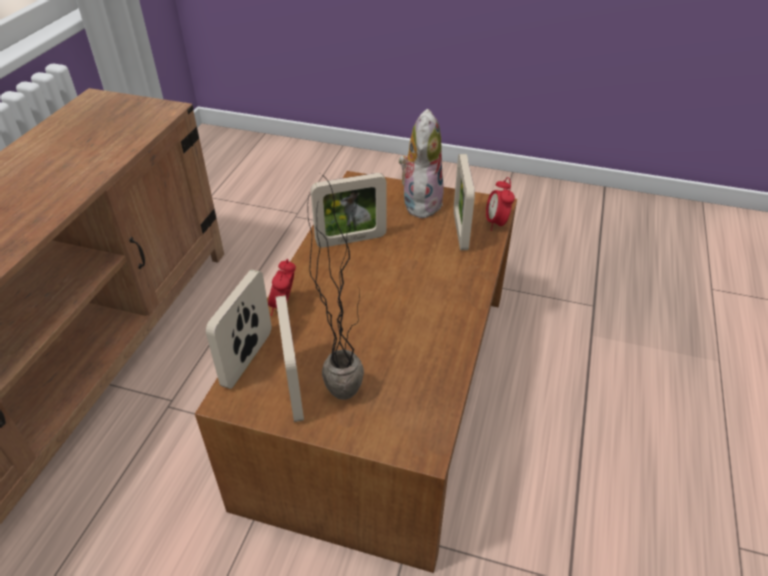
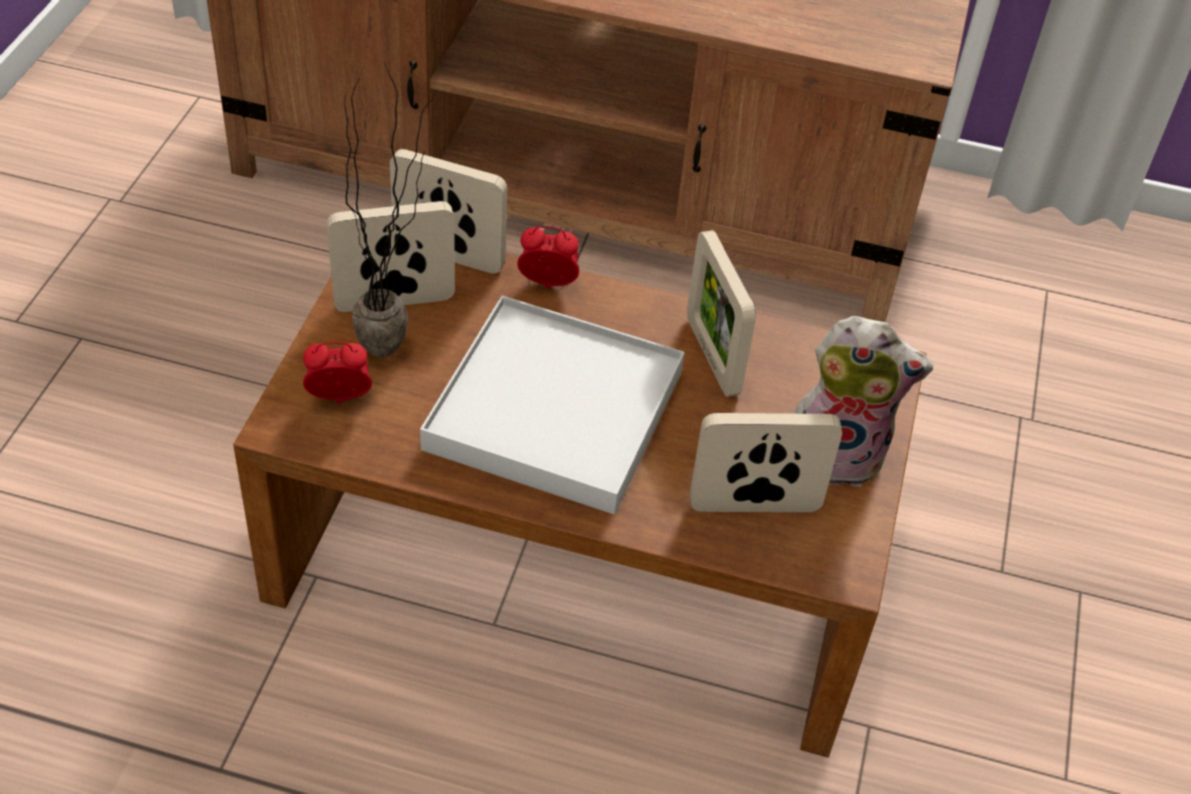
camera: 85 degrees right, 5 degrees up
alarm clock [486,177,515,231] -> alarm clock moved to [303,342,372,404]
none -> white tray [420,295,685,515]

